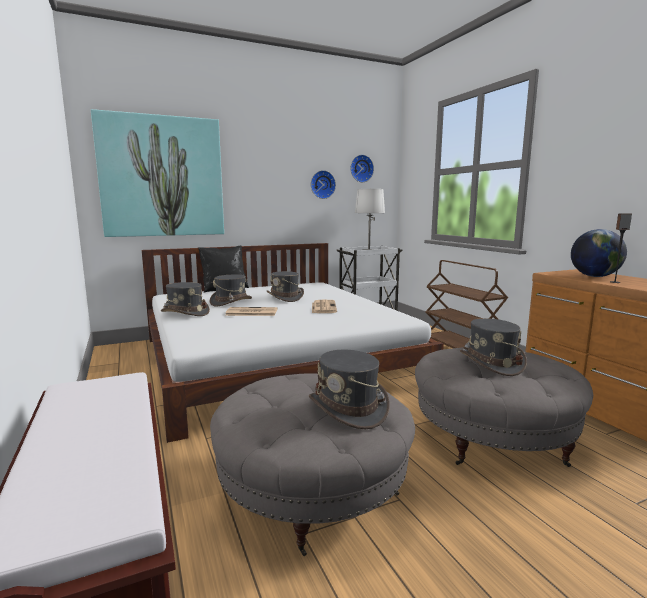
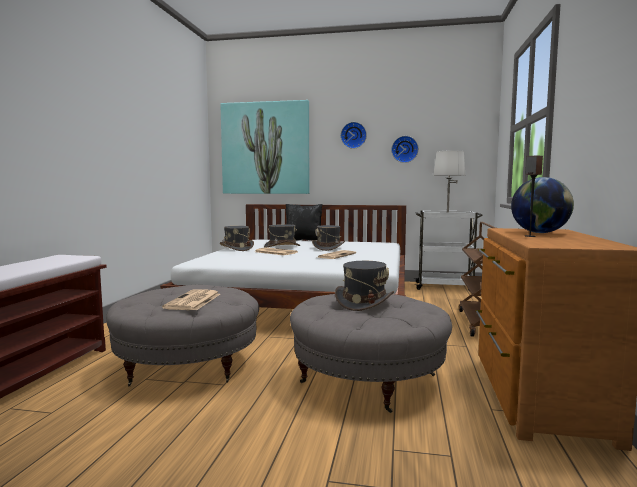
camera: 35 degrees right, 5 degrees down
grey hat [309,350,390,429] -> newspaper [162,289,220,310]
wall clock [350,155,374,182] -> wall clock moved to [341,122,367,149]

